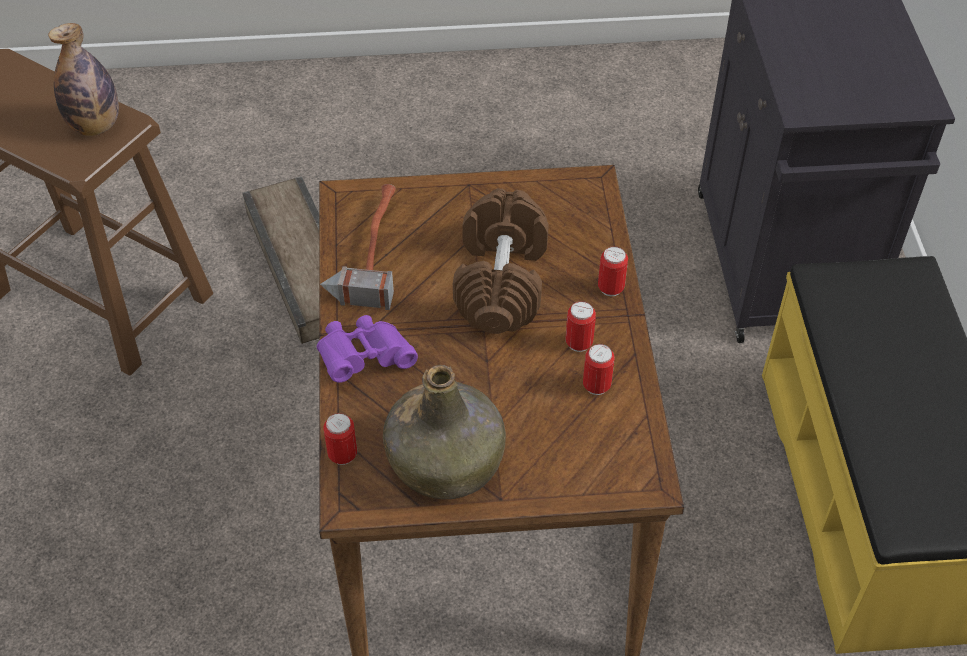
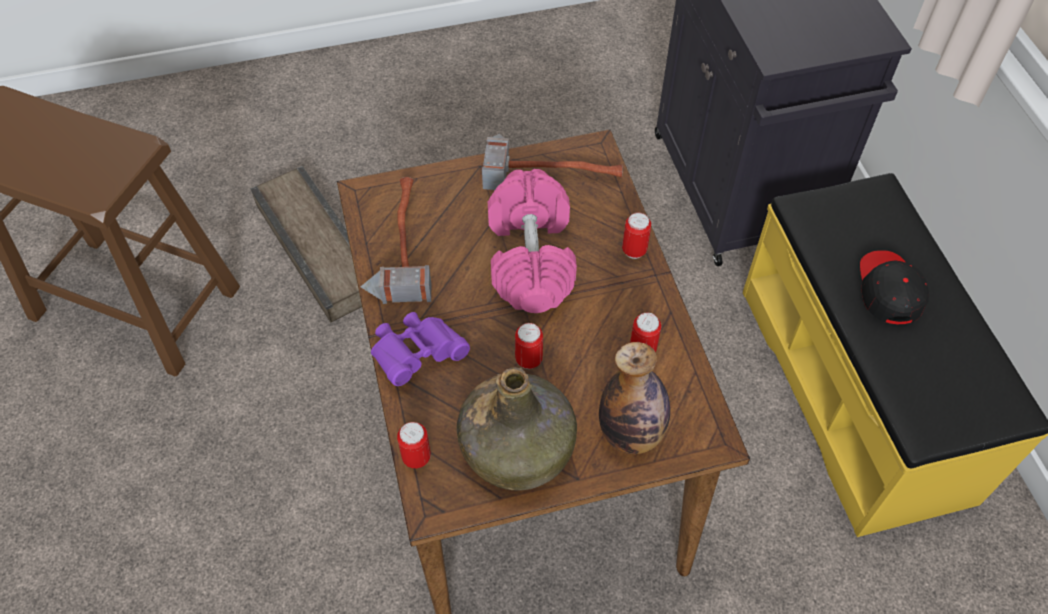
camera: 10 degrees left, 5 degrees up
bottle [48,23,119,136] -> bottle moved to [599,342,670,454]
brown dumbbell [453,188,549,334] -> pink dumbbell [488,169,577,313]
can [565,301,596,352] -> can moved to [515,323,543,369]
none -> hammer [482,134,623,190]
none -> black cap [860,250,929,324]

